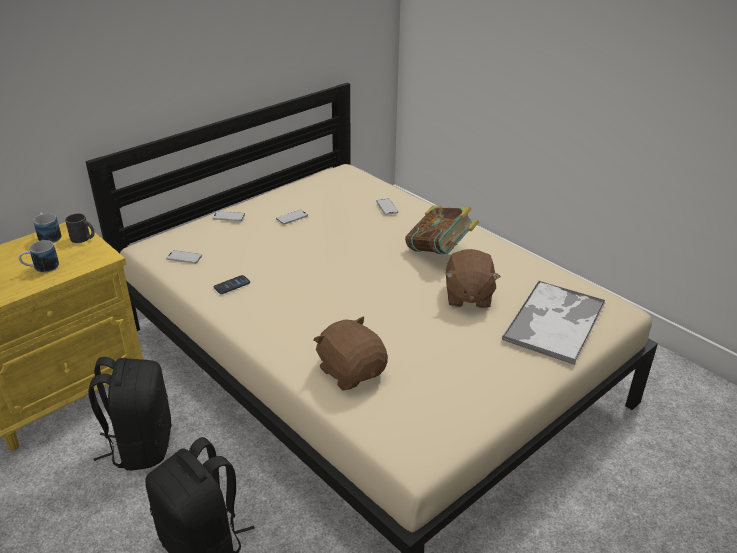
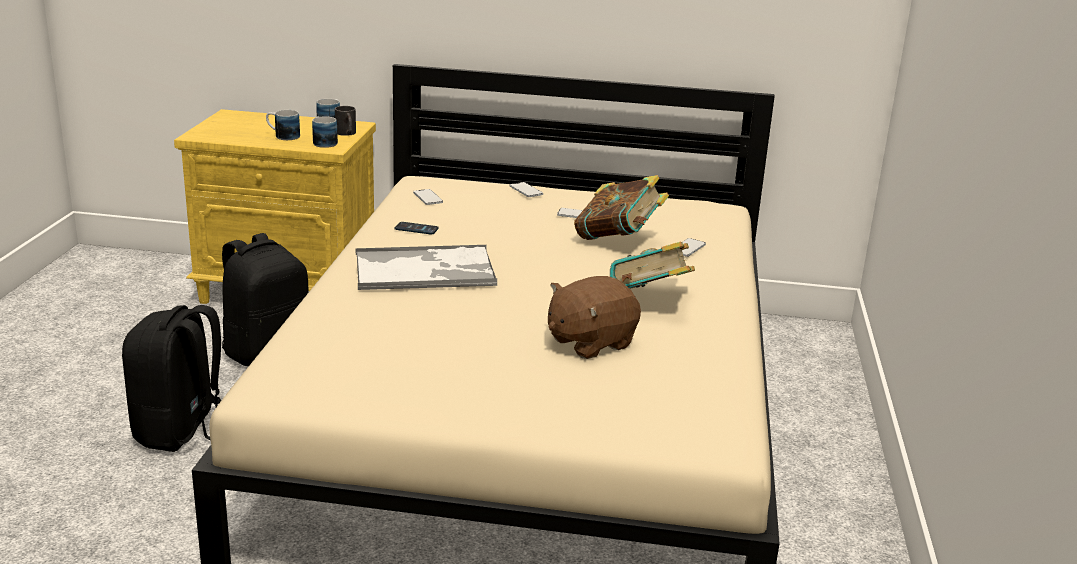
camera: 50 degrees right, 10 degrees down
brown plush toy [314,316,388,391] -> none
tray [501,281,605,365] -> tray moved to [356,245,497,290]
none -> mug [312,116,338,148]
none -> book [574,175,669,240]

